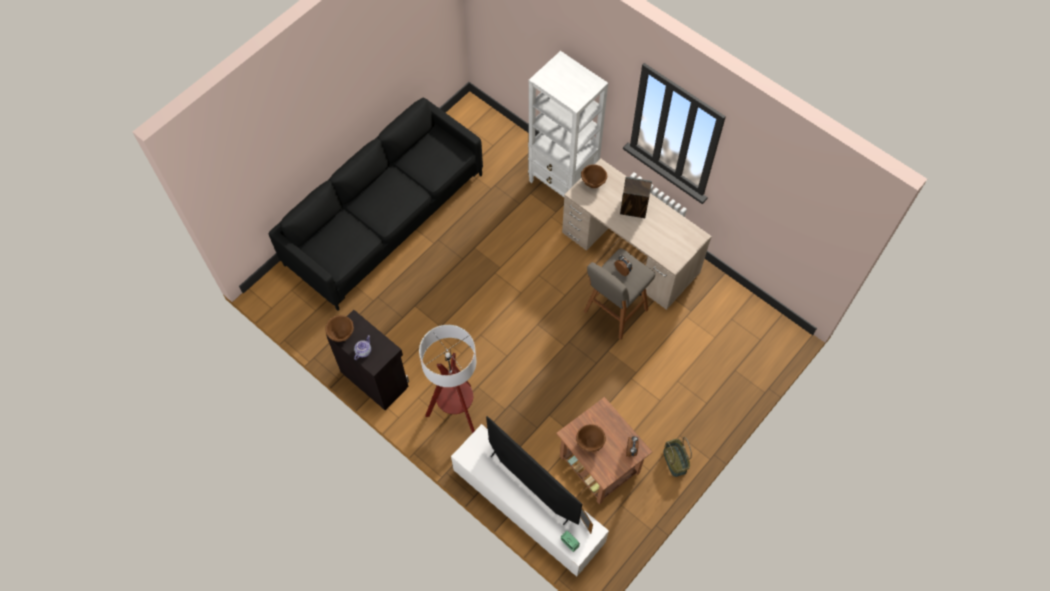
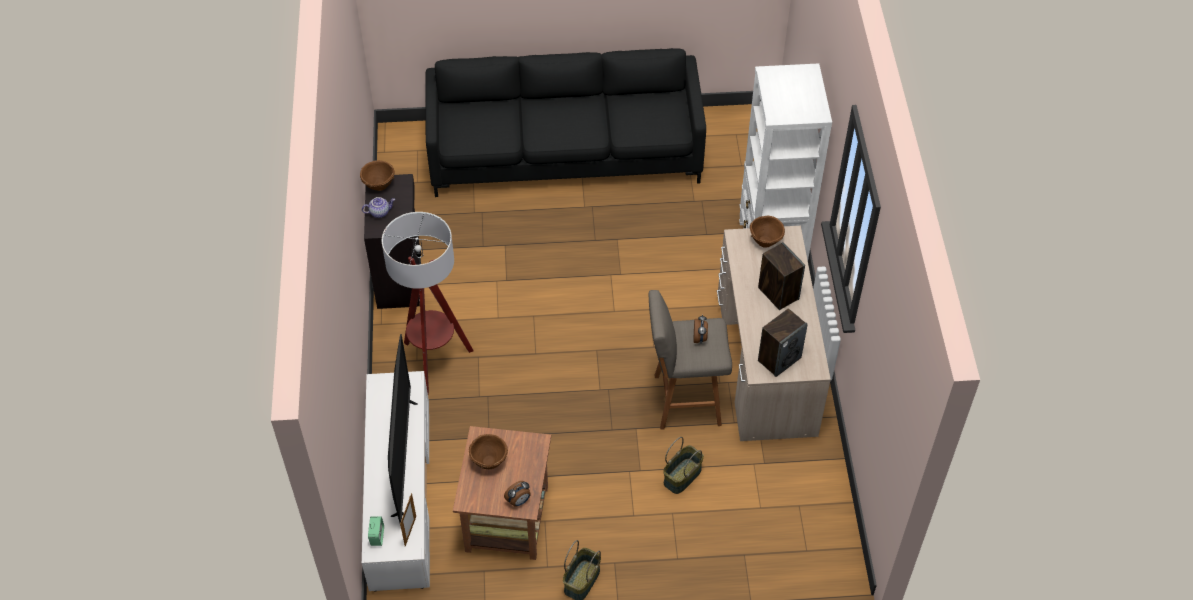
camera: 45 degrees right, 10 degrees down
none -> basket [663,437,704,494]
none -> speaker [758,308,808,377]

